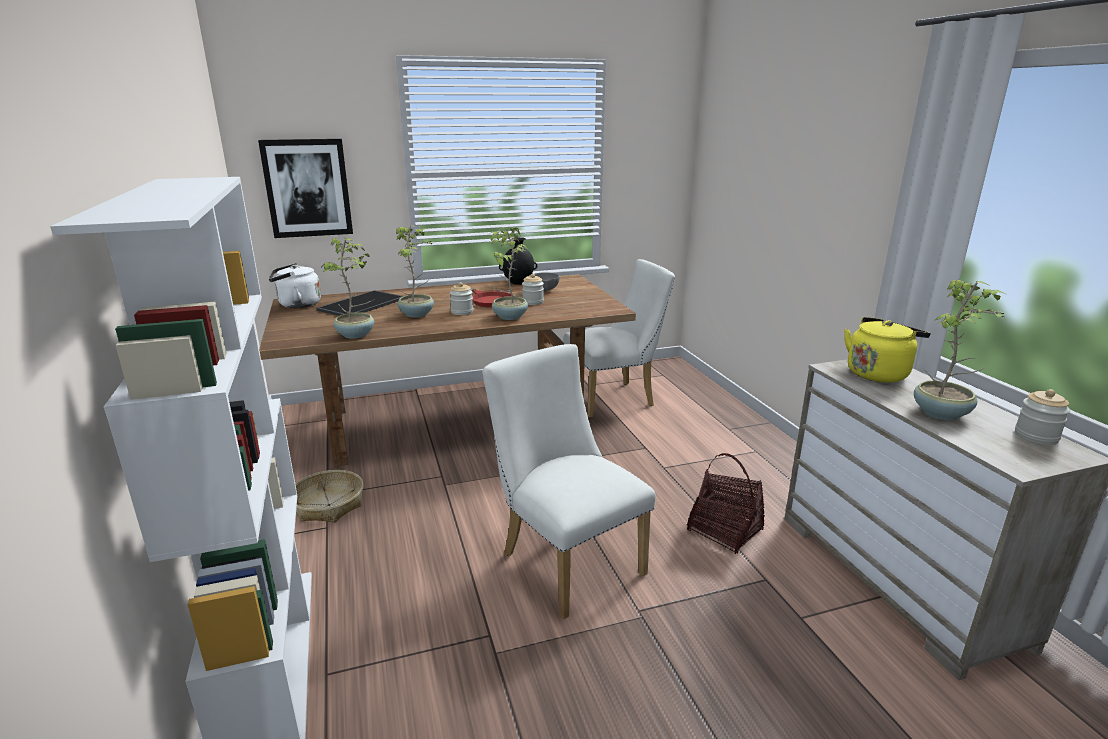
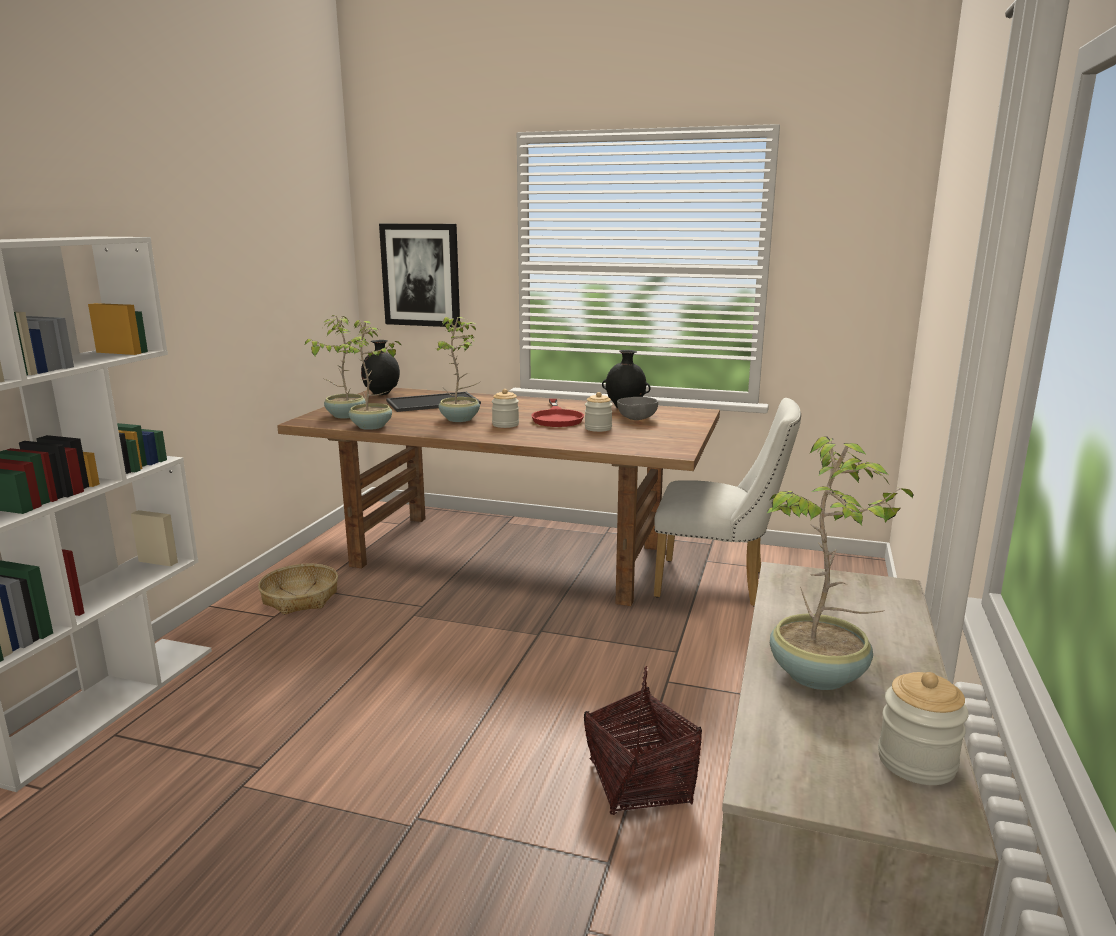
camera: 35 degrees right, 5 degrees down
white kettle [269,263,321,308] -> black vase [361,340,400,395]
white chair [483,344,656,619] -> none
potted plant [489,227,528,320] -> potted plant moved to [305,315,366,419]
yellow kettle [844,317,930,383] -> none

